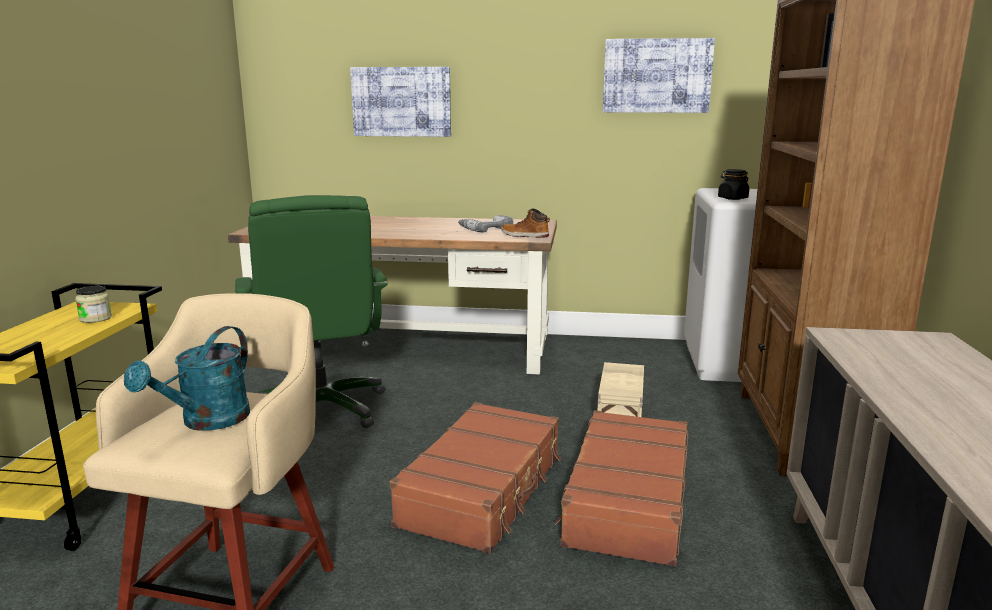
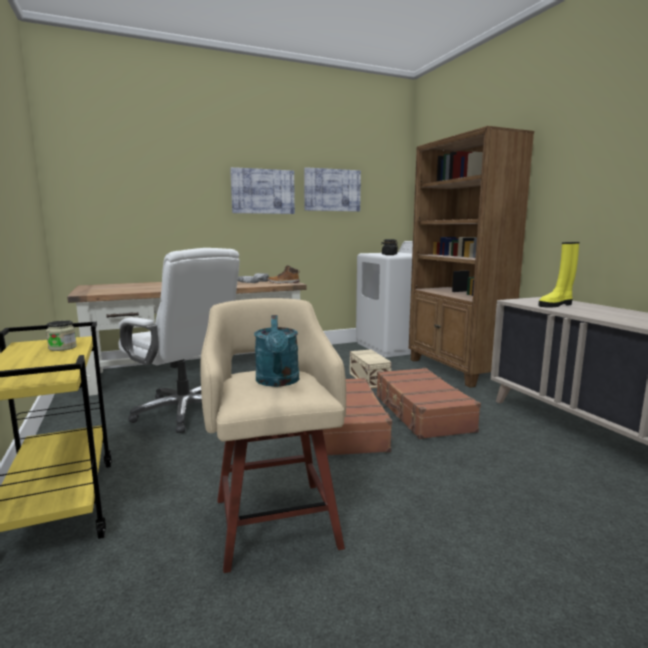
camera: 30 degrees left, 5 degrees down
green office chair [235,195,388,428] -> white office chair [119,248,240,433]
picture [350,67,451,137] -> picture moved to [230,167,295,214]
none -> yellow boot [538,242,579,308]

